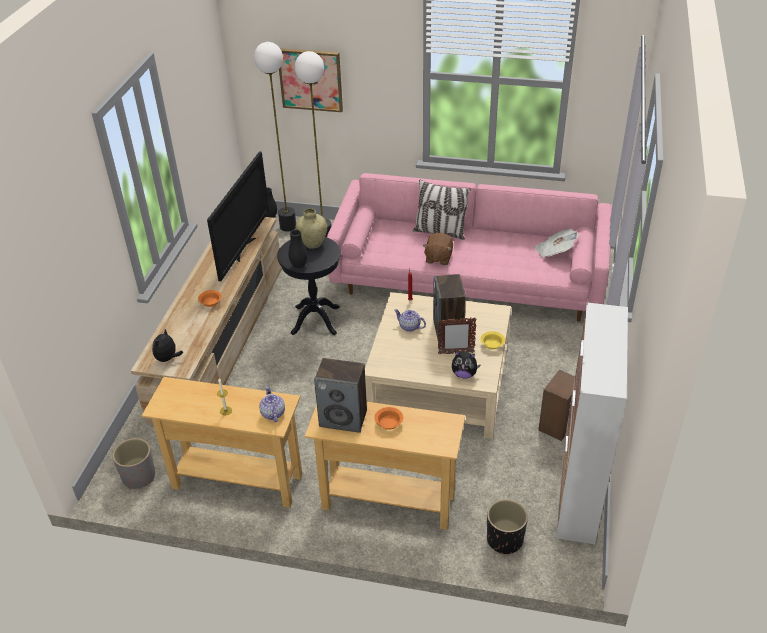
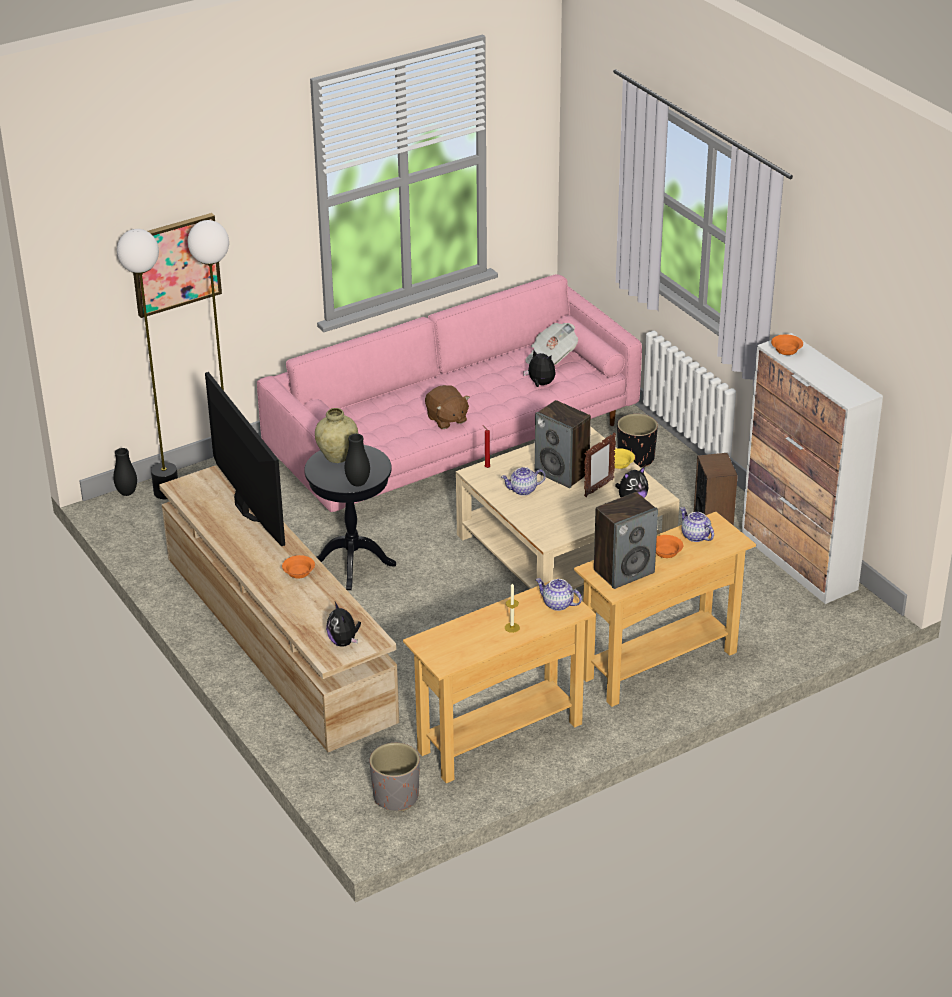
camera: 45 degrees left, 5 degrees down
pillow [413,180,471,240] -> none
black planter [487,499,528,555] -> black planter moved to [617,414,658,467]
none -> plush toy [523,350,556,387]
none -> teapot [680,507,714,542]
none -> orange bowl [771,334,803,355]

